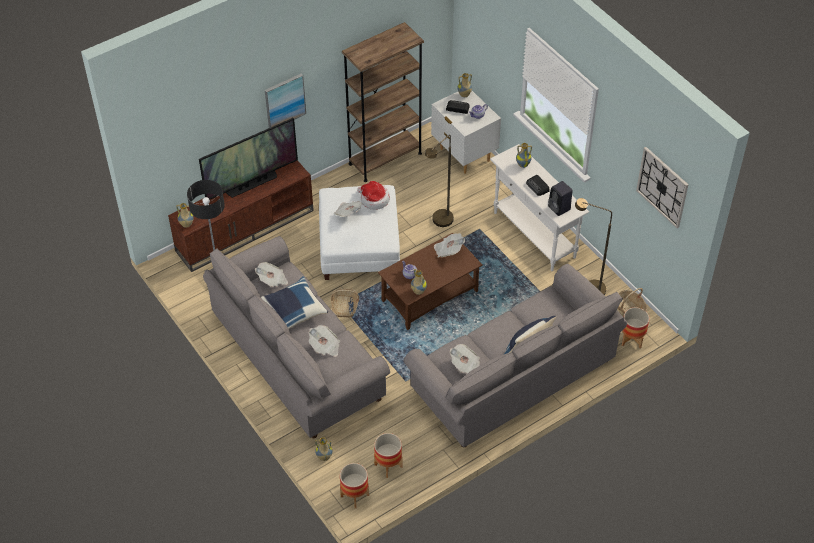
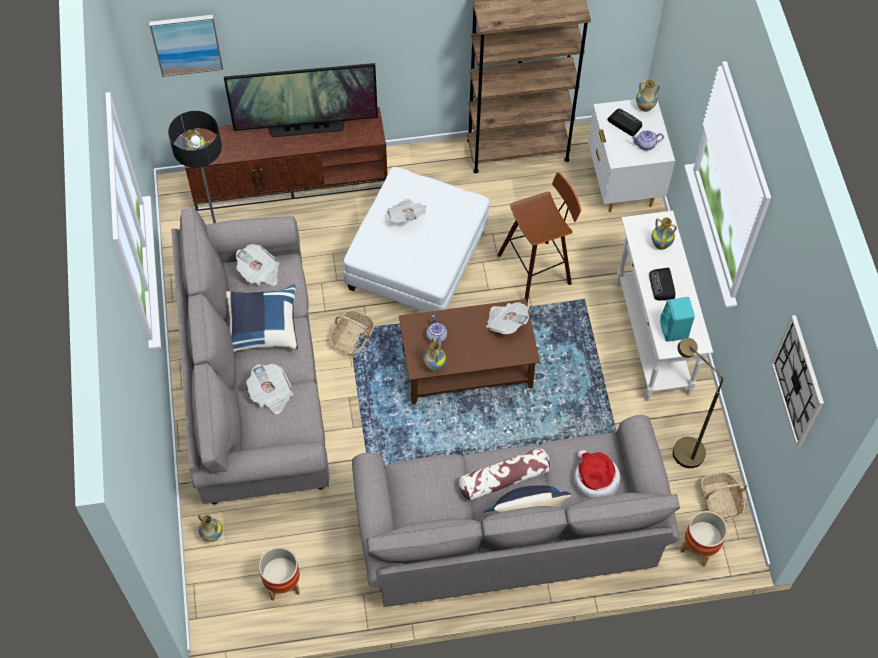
camera: 25 degrees right, 10 degrees up
picture [265,73,306,128] -> picture moved to [149,15,223,77]
planter [340,463,369,508] -> none
hat [357,181,390,210] -> hat moved to [574,450,620,499]
brown floor lamp [425,135,454,227] -> stool [498,172,581,304]
newspaper [450,344,480,374] -> none
black speaker [548,181,573,216] -> turquoise speaker [660,297,695,342]
none -> pillow [459,447,550,501]

